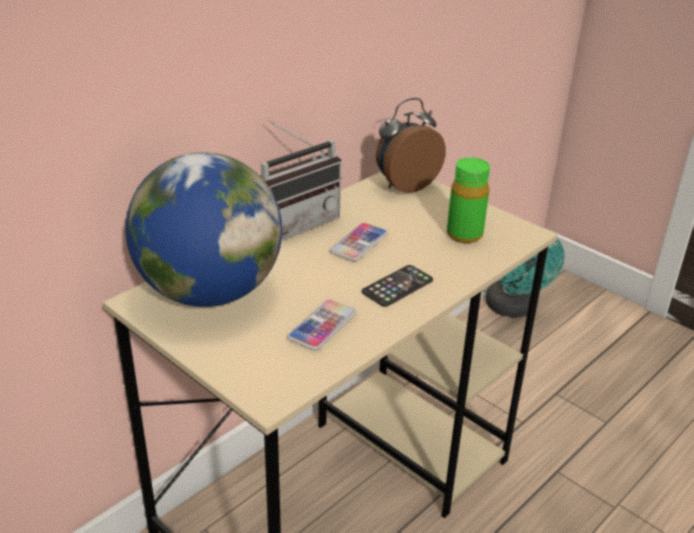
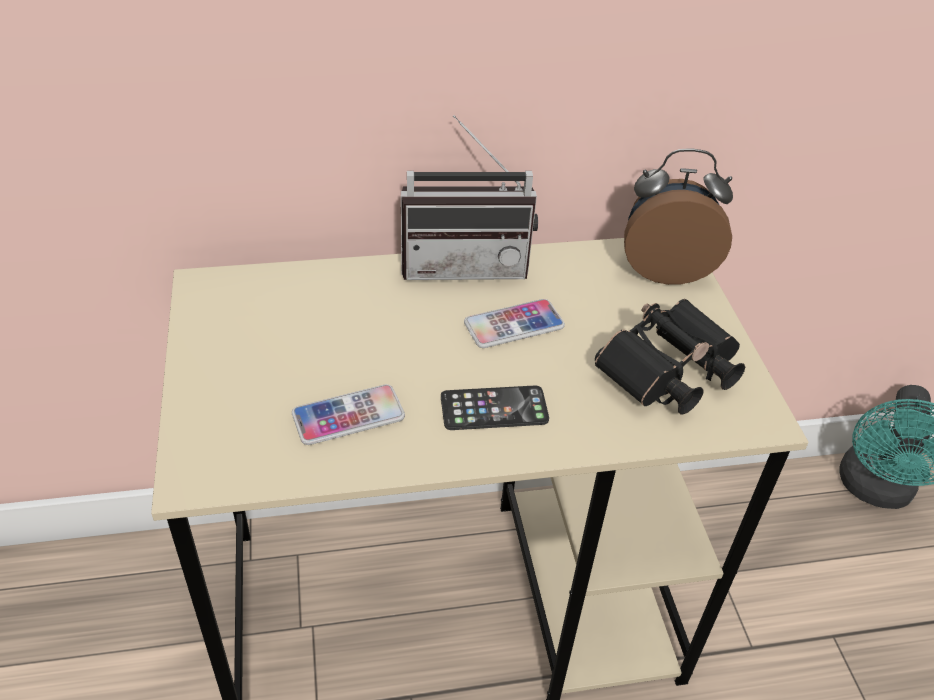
camera: 35 degrees right, 10 degrees up
globe [125,152,282,307] -> none
green bottle [447,157,490,243] -> black binoculars [595,299,745,414]

